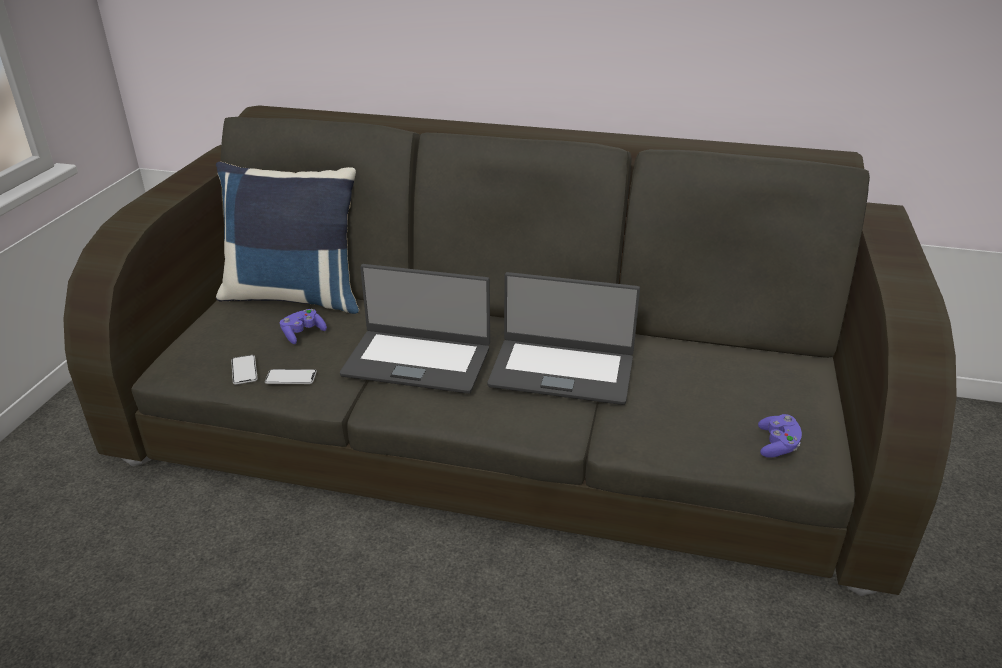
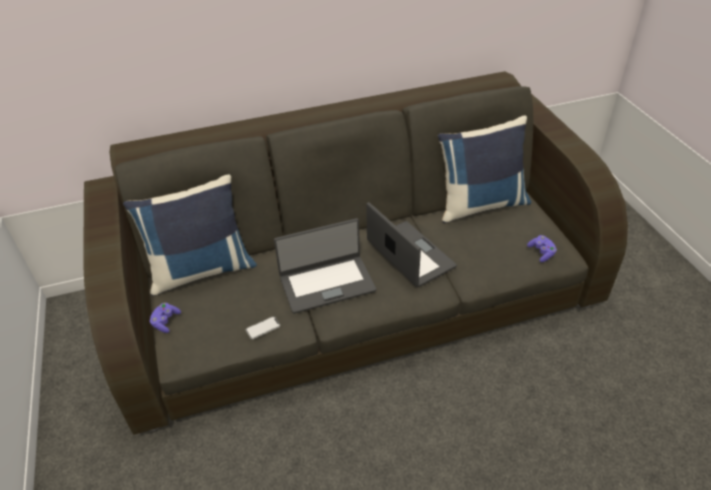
camera: 30 degrees left, 10 degrees up
phone [231,355,258,385] -> none
purple game controller [280,309,327,344] -> purple game controller moved to [150,303,181,333]
laptop [487,272,640,405] -> laptop turned 105 degrees counterclockwise [366,202,457,287]
none -> blue pillow [438,116,531,223]

